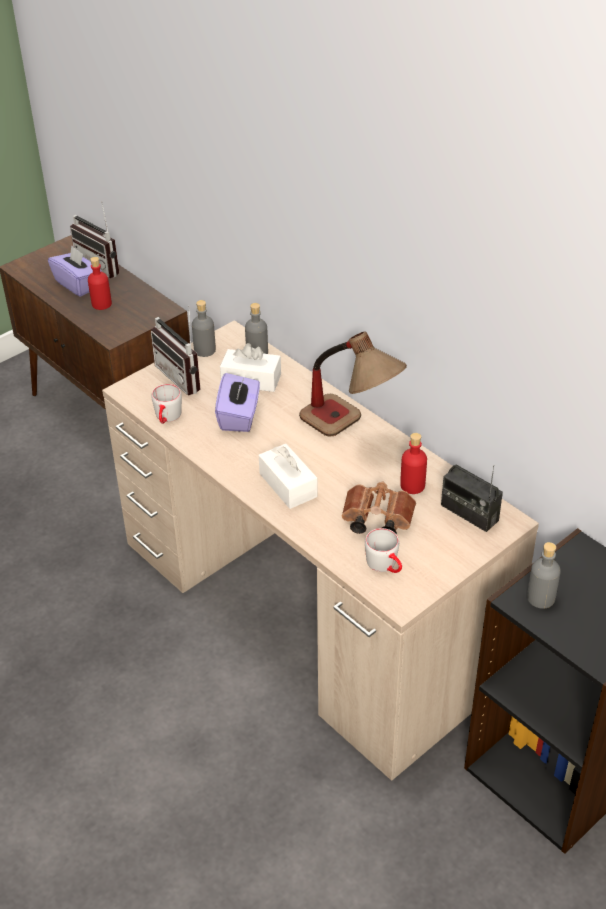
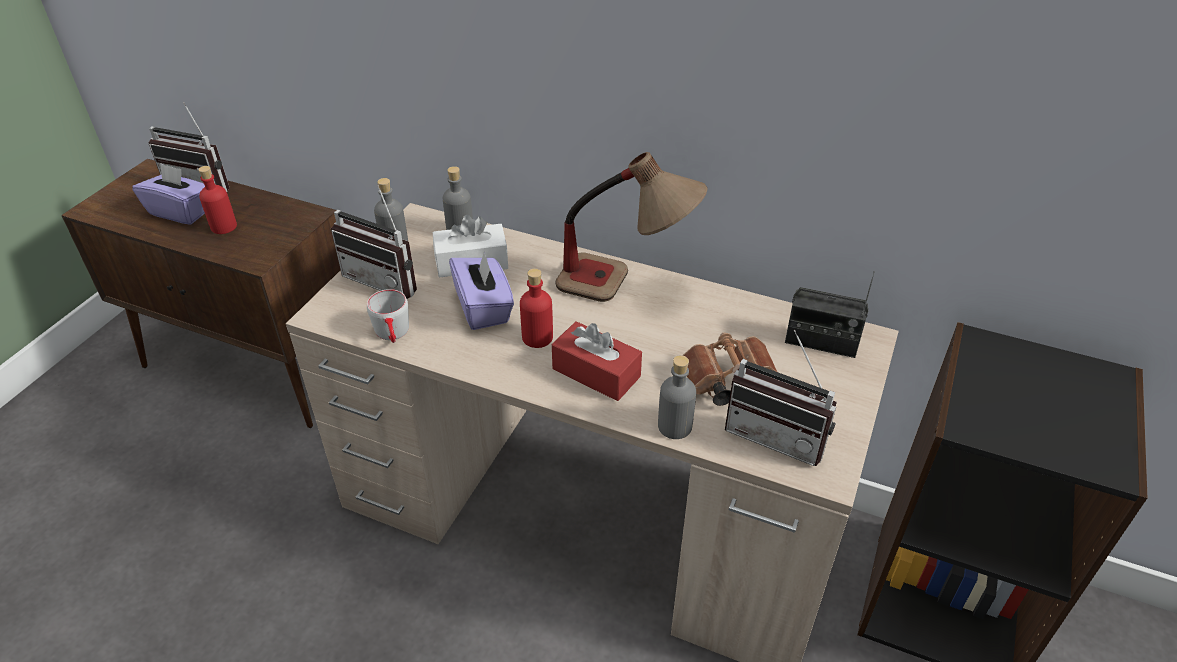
camera: 25 degrees left, 0 degrees up
white tissue box [259,444,318,509] -> red tissue box [552,321,642,401]
grey mug [365,528,402,573] -> radio [725,330,837,466]
red bottle [400,433,427,494] -> red bottle moved to [520,268,553,348]
grey bottle [527,542,561,609] -> grey bottle moved to [658,355,696,439]

